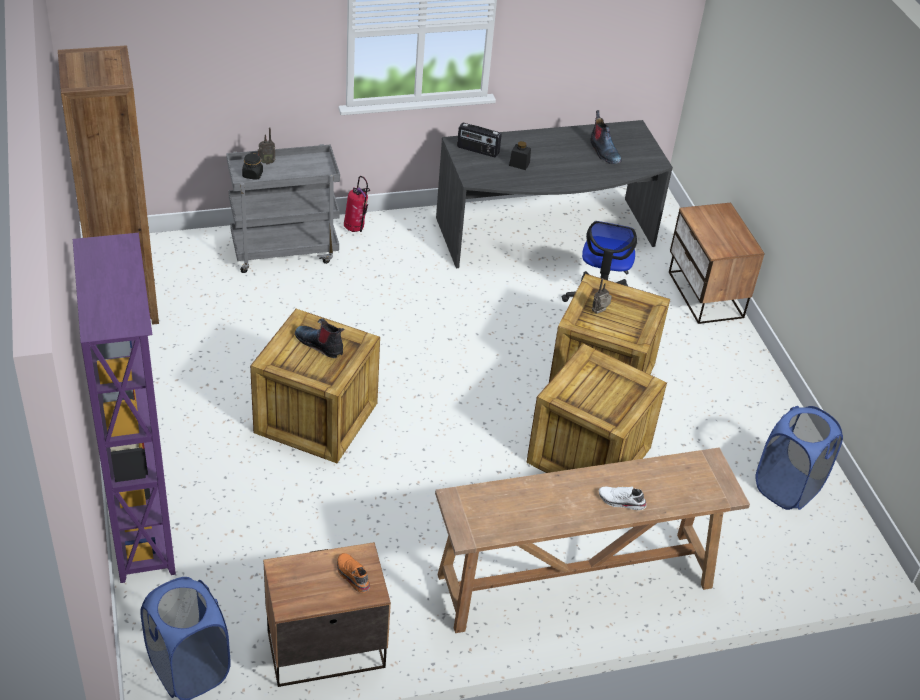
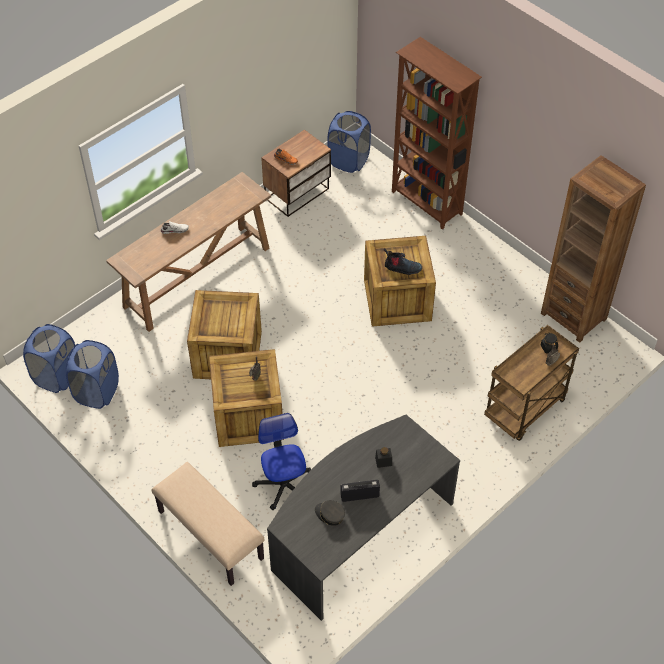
camera: 155 degrees right, 10 degrees up
purple bookcase [73,233,176,583] -> brown bookcase [392,37,482,230]
grey cart [226,144,340,273] -> brown cart [484,325,579,441]
fire extinguisher [344,176,370,232] -> none
radio [457,123,502,157] -> radio moved to [341,480,380,502]
boot [590,110,622,164] -> grey cap [315,500,345,526]
nightstand [669,203,765,324] -> beige bench [152,462,265,586]
none -> blue laundry basket [23,324,75,393]

